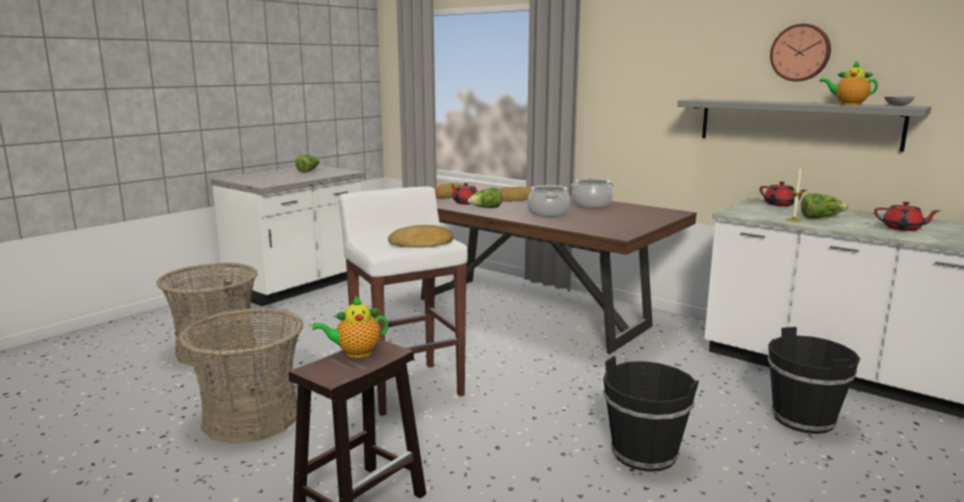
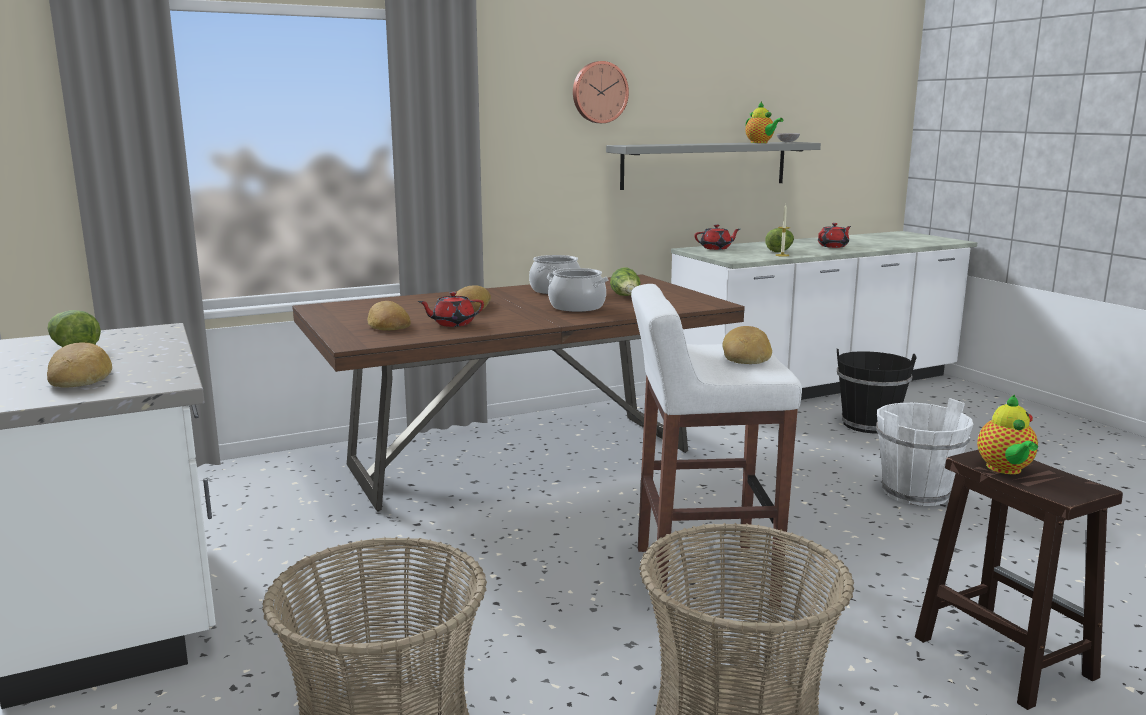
camera: 65 degrees left, 0 degrees up
lettuce [468,187,502,208] -> lettuce moved to [610,267,641,296]
black bucket [603,356,699,472] -> white bucket [876,398,973,506]
wall clock [770,24,831,81] -> wall clock moved to [573,61,629,123]
teapot [819,61,878,105] -> teapot turned 90 degrees counterclockwise [745,102,783,143]
none -> bread [47,342,112,388]

